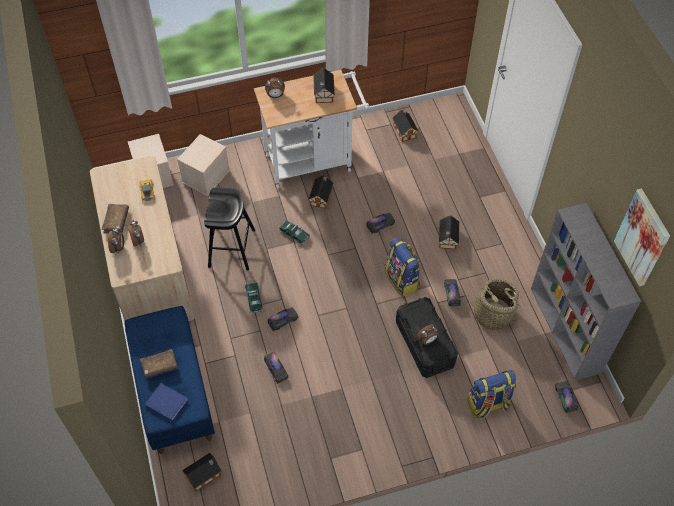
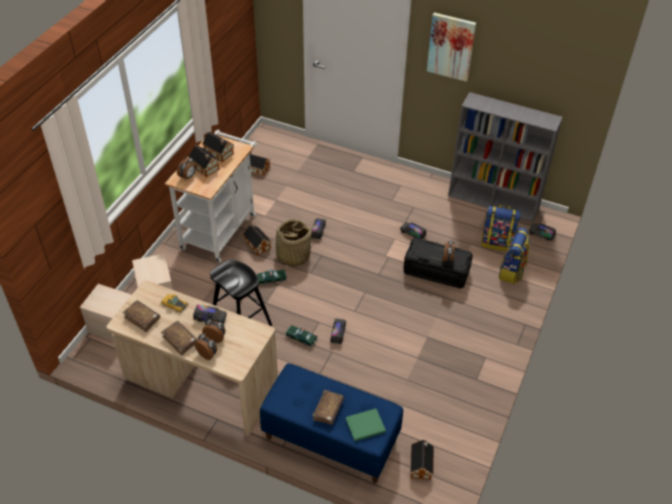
camera: 50 degrees left, 10 degrees down
blue book [145,383,188,421] -> green book [346,409,386,441]
toy truck [264,352,289,384] -> toy truck moved to [193,305,227,324]
backpack [385,238,421,297] -> backpack moved to [481,205,521,251]
toy house [439,215,459,249] -> toy house moved to [189,145,220,177]
basket [468,279,520,330] -> basket moved to [269,219,313,267]
picture [614,188,670,286] -> picture moved to [427,13,476,82]
none -> brown book [123,300,160,332]

